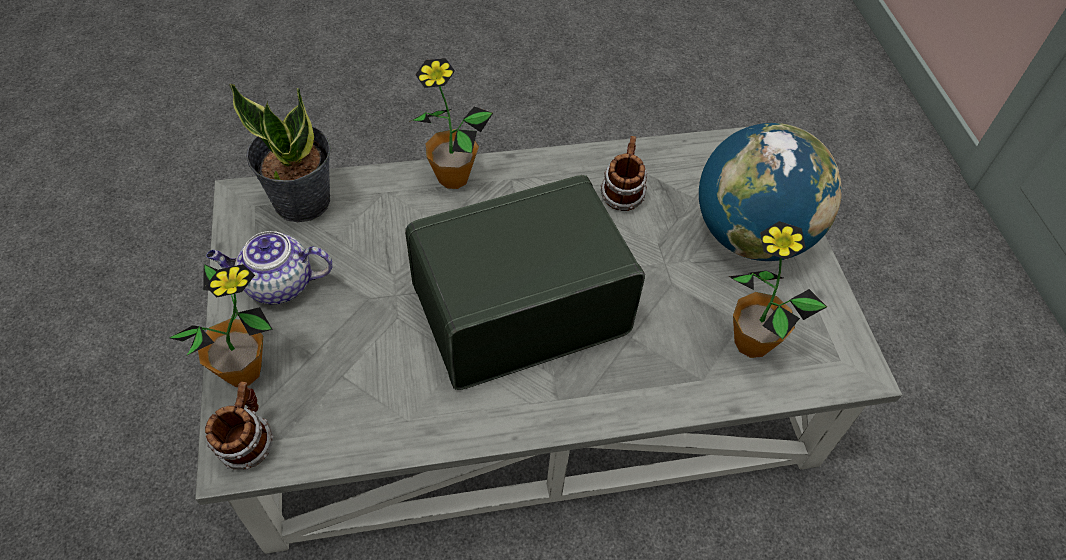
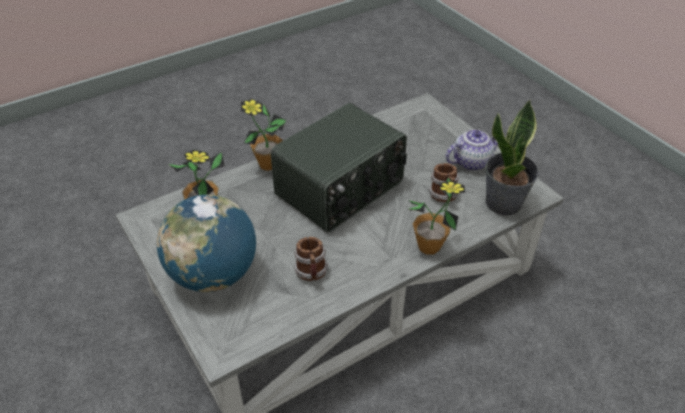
camera: 160 degrees right, 10 degrees down
potted plant [169,264,273,387] -> potted plant moved to [241,99,286,171]
mug [205,381,274,470] -> mug moved to [429,163,459,202]

